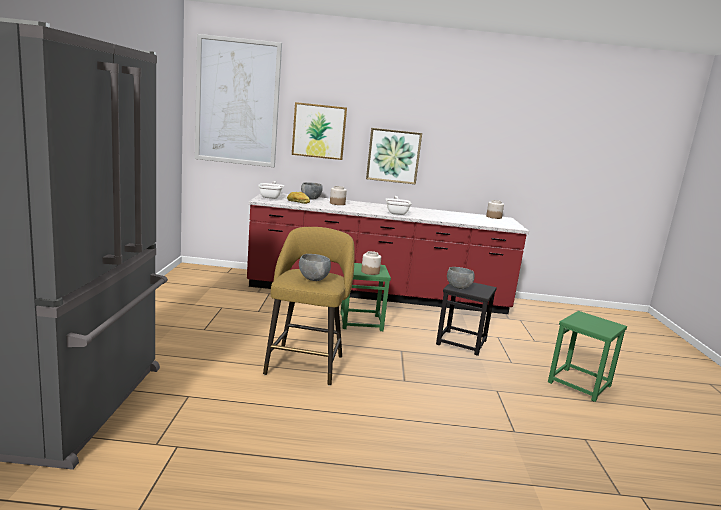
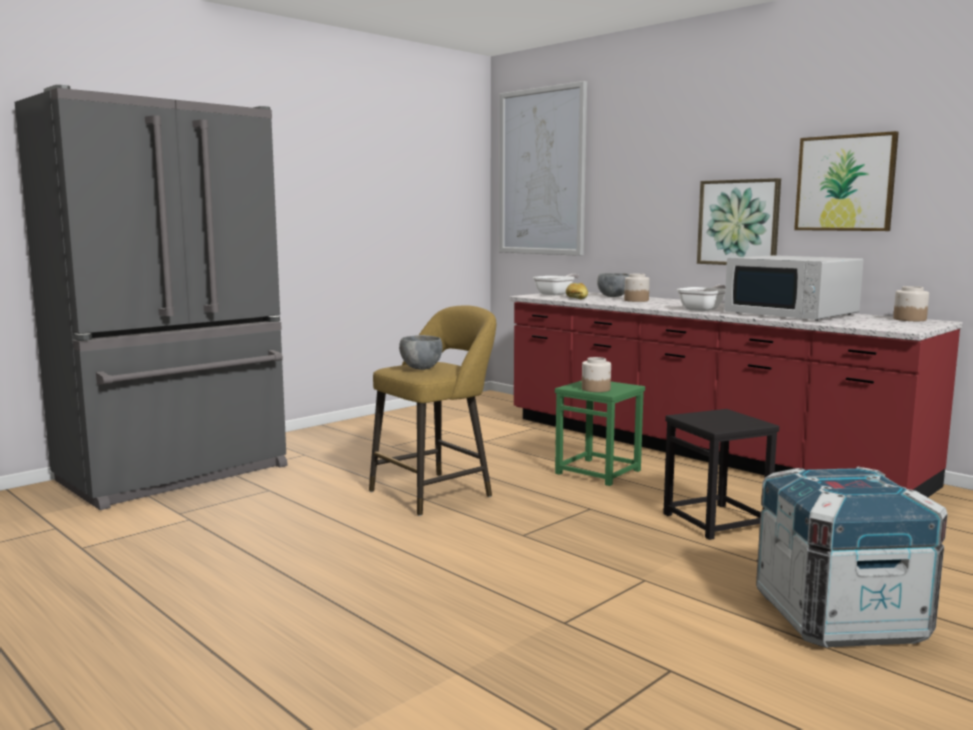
camera: 45 degrees right, 5 degrees down
picture [292,102,347,160] -> picture moved to [794,131,899,231]
grey bowl [447,267,475,289] -> none
green stool [548,311,627,402] -> crate [756,466,948,648]
none -> white microwave [724,255,864,321]

